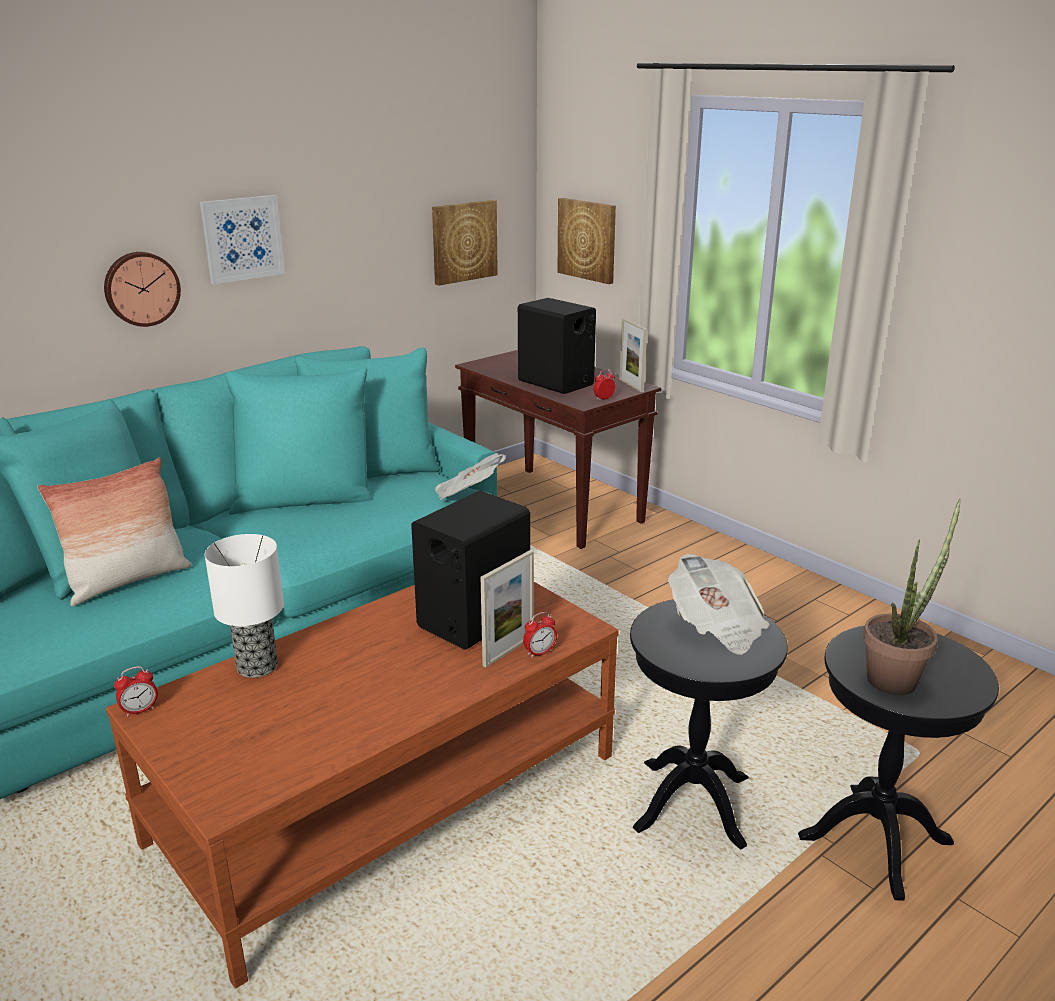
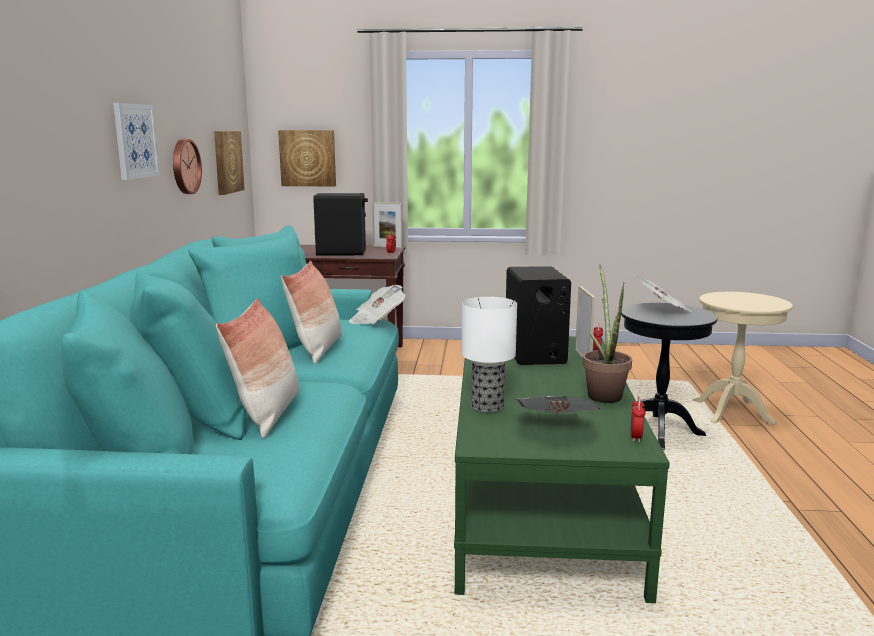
camera: 45 degrees left, 10 degrees down
wall clock [104,252,181,327] -> wall clock moved to [173,139,202,194]
brown coffee table [106,582,619,989] -> green coffee table [454,336,670,603]
alarm clock [114,666,158,717] -> alarm clock moved to [631,396,646,442]
black side table [798,625,999,901] -> beige side table [692,292,793,425]
potted plant [863,498,961,695] -> potted plant moved to [583,264,632,403]
none -> pillow [281,261,341,364]
none -> newspaper [514,396,600,413]

